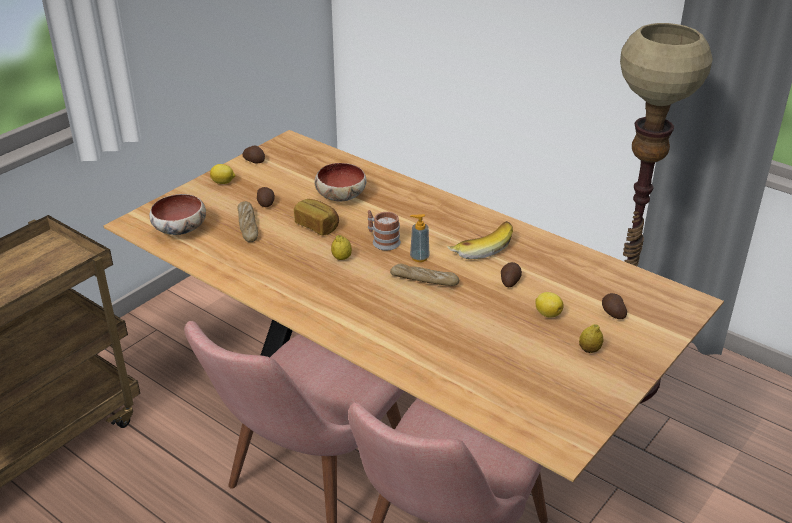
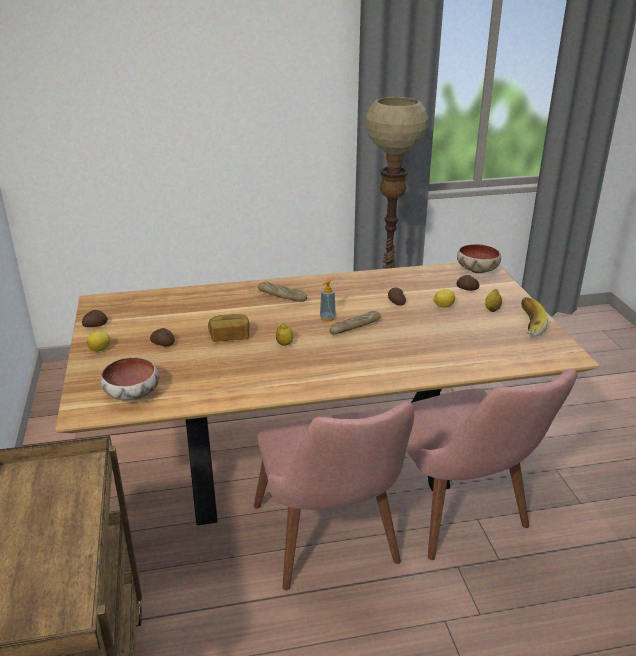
camera: 50 degrees left, 5 degrees down
bread [237,201,258,242] -> bread moved to [258,282,307,302]
bowl [314,163,367,201] -> bowl moved to [457,244,501,273]
mug [368,210,401,250] -> none
banana [447,221,513,259] -> banana moved to [521,297,548,336]

